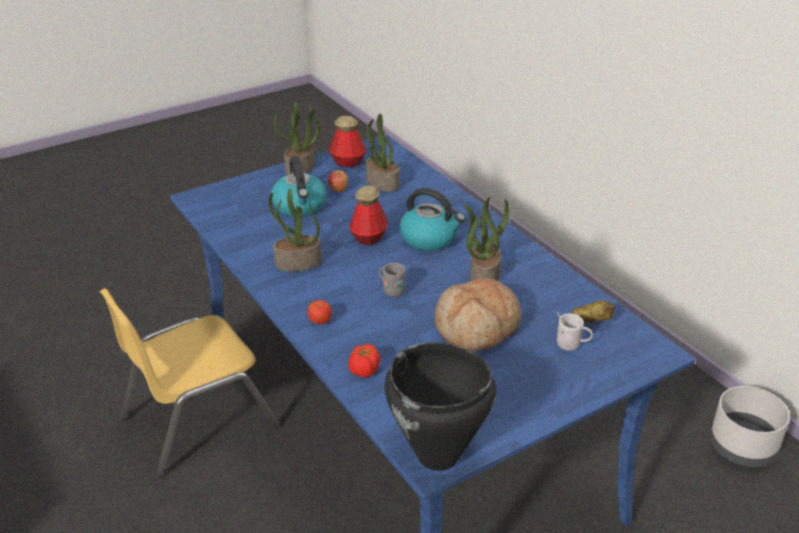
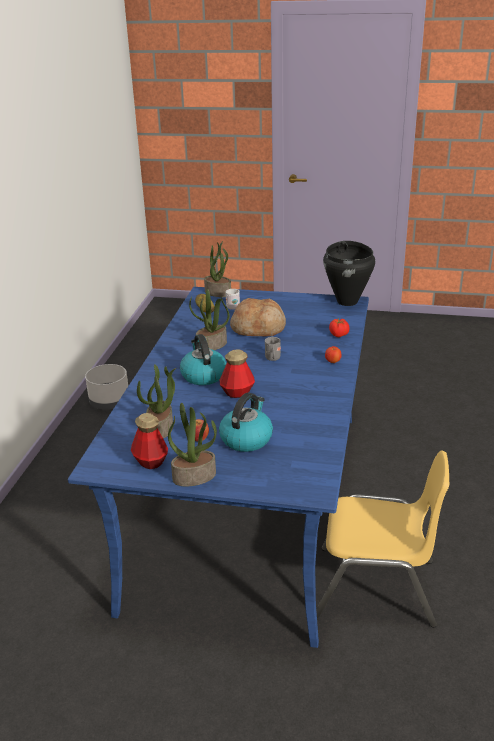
camera: 135 degrees left, 5 degrees down
potted plant [268,188,322,272] -> potted plant moved to [204,241,231,297]

